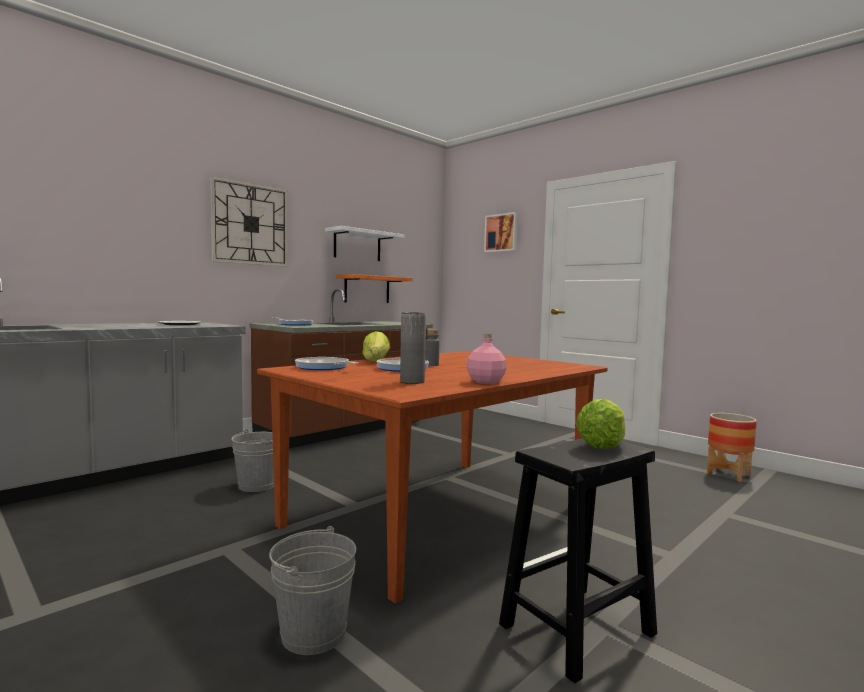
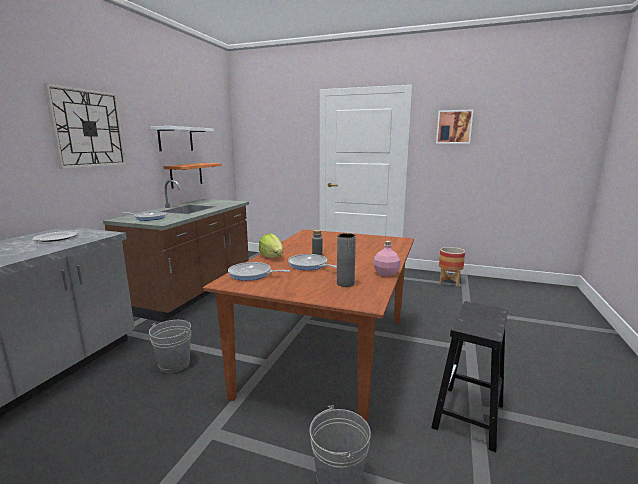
camera: 25 degrees left, 10 degrees up
picture [484,212,518,253] -> picture moved to [436,109,474,144]
lettuce [576,399,625,448] -> none

